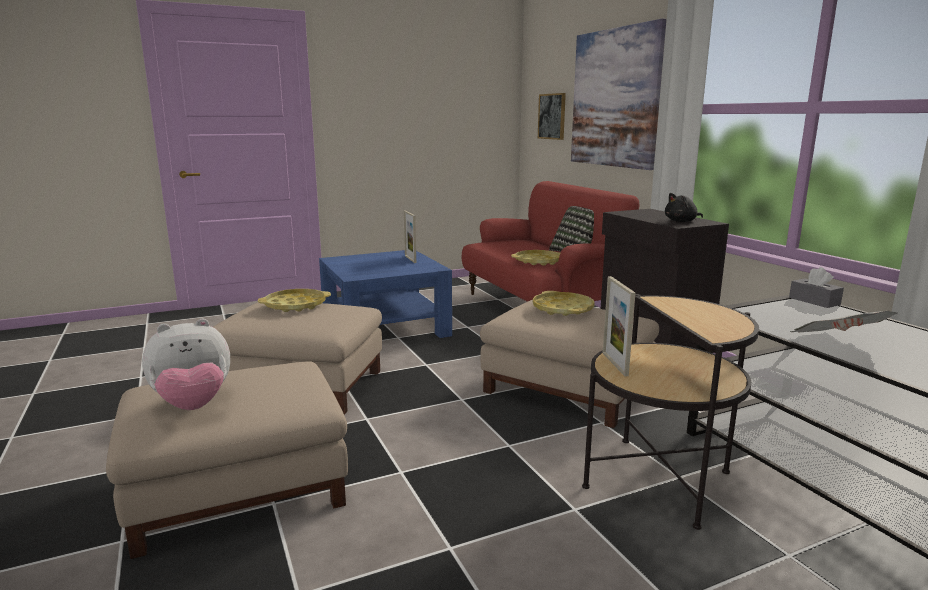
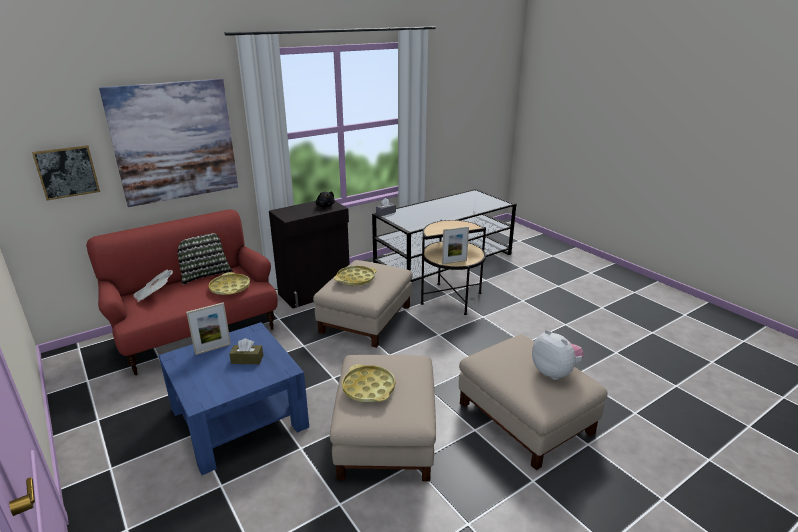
camera: 100 degrees left, 10 degrees up
newspaper [790,311,898,332] -> newspaper moved to [133,270,173,302]
none -> brown tissue box [229,339,263,364]

